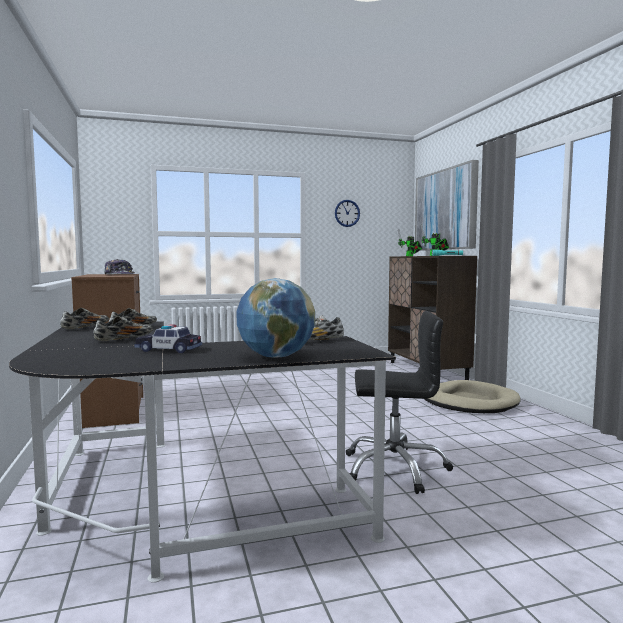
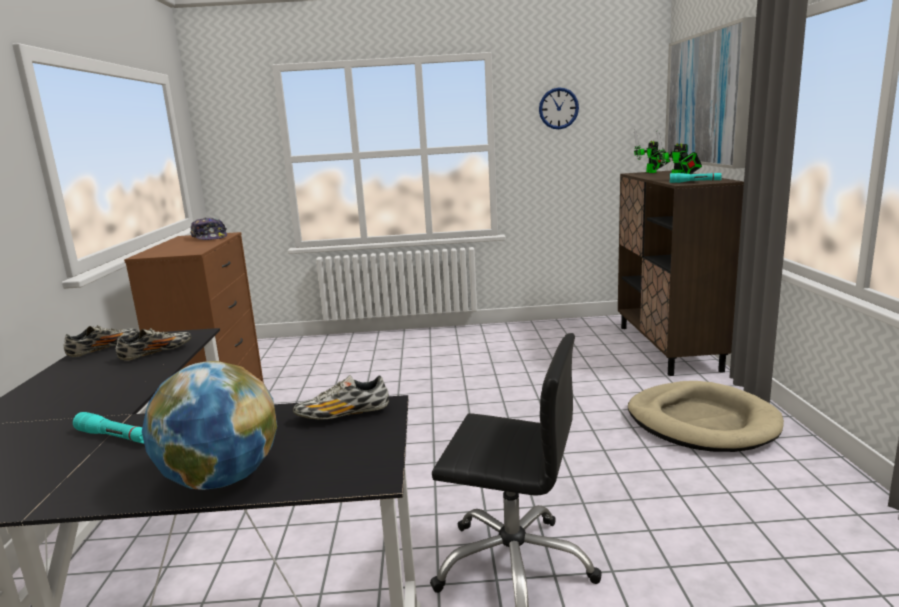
camera: 15 degrees right, 10 degrees up
shoe [94,316,153,341] -> none
toy car [134,325,202,353] -> turquoise flashlight [73,412,144,444]

